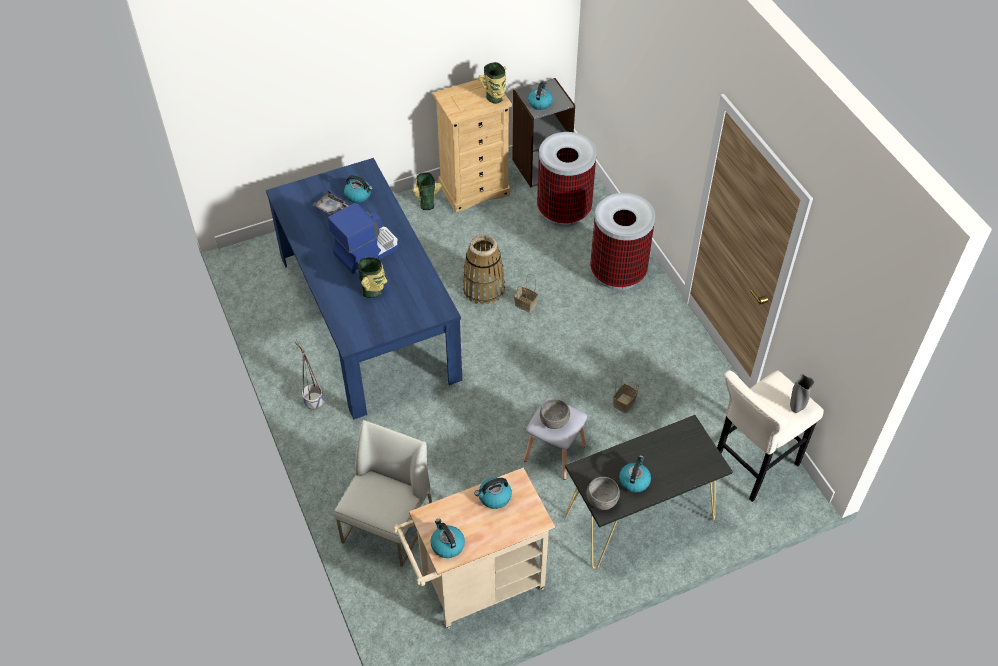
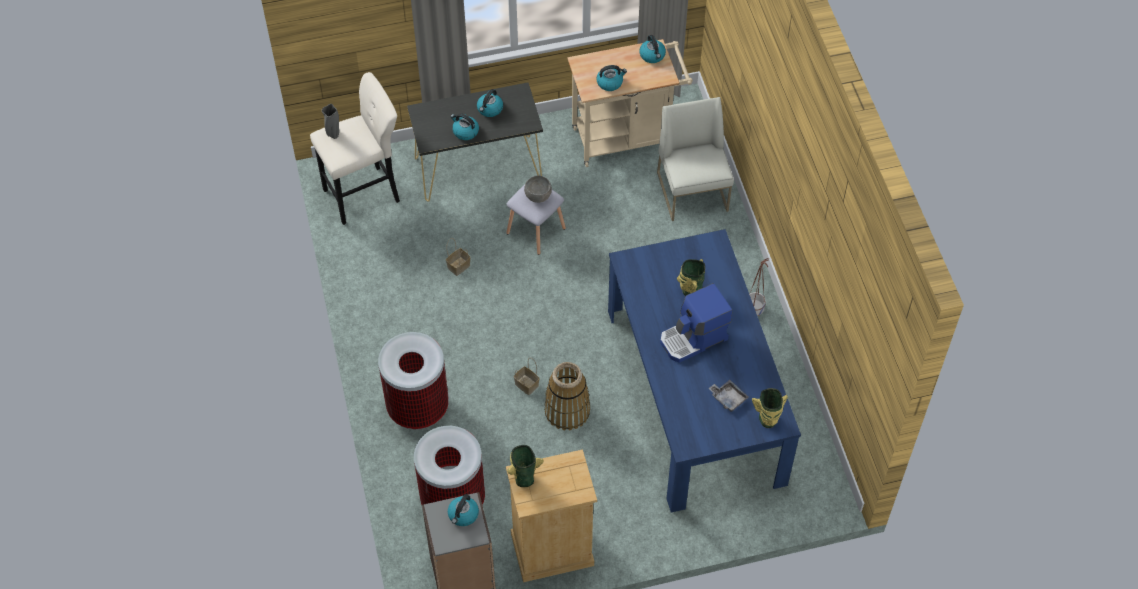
camera: 170 degrees left, 5 degrees up
white chair [334,420,432,567] -> white chair turned 135 degrees clockwise [657,97,734,221]
kettle [344,175,373,203] -> kettle moved to [450,113,479,140]
vase [413,172,441,210] -> vase moved to [752,388,788,428]
grey bowl [586,477,620,510] -> none

